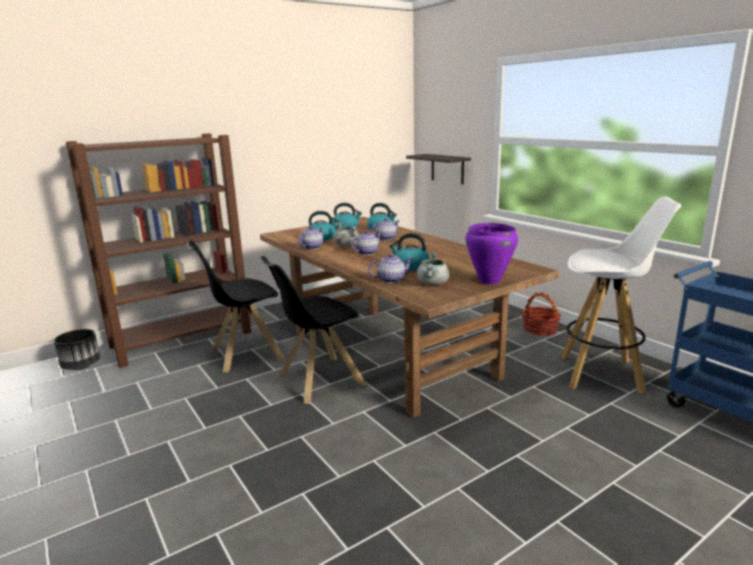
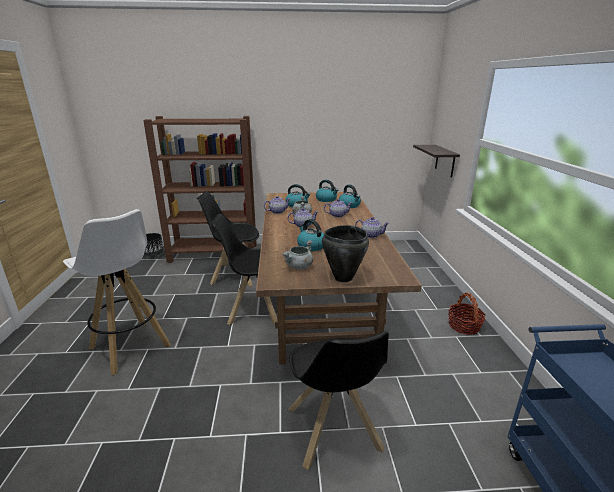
camera: 30 degrees right, 5 degrees up
teapot [368,254,413,283] -> teapot moved to [355,217,389,238]
purple cooking pot [465,223,518,284] -> black cooking pot [322,225,369,282]
white stool [561,197,681,394] -> white stool moved to [63,209,171,375]
none -> black chair [288,331,389,470]

